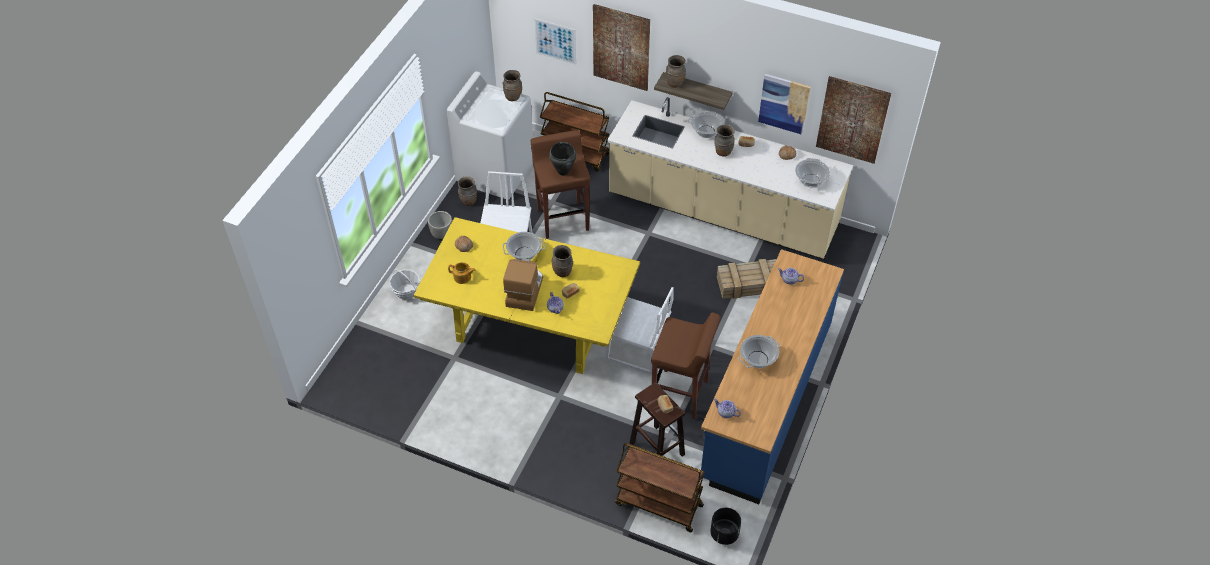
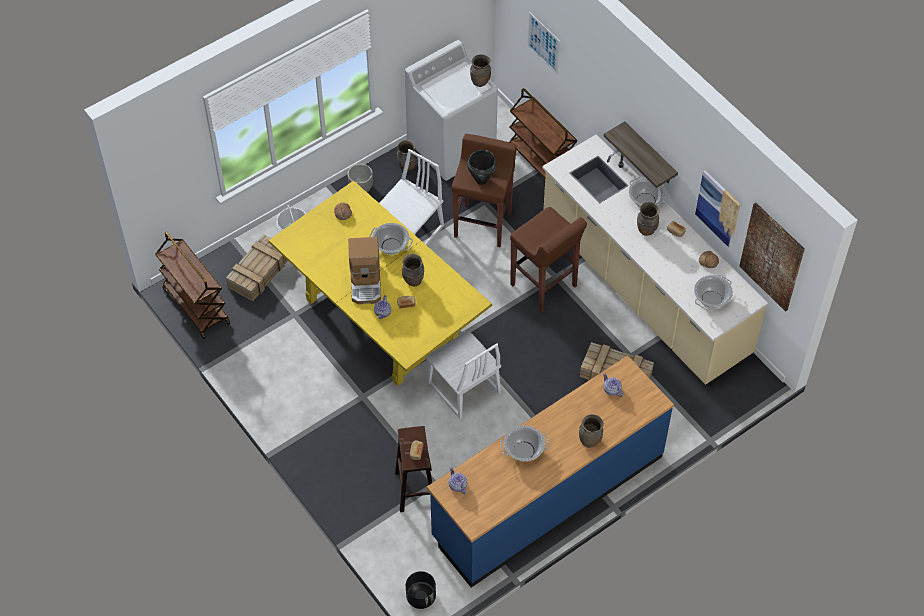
camera: 30 degrees right, 5 degrees up
teapot [448,262,476,284] -> none
coffee machine [503,258,543,311] -> coffee machine turned 135 degrees clockwise [348,237,381,304]
picture [593,4,650,91] -> none
brown cart [615,443,705,532] -> brown cart moved to [155,232,230,339]
brown stool [651,312,721,419] -> brown stool moved to [510,207,587,313]
brown vase [666,55,686,88] -> brown vase moved to [579,414,604,448]
none -> crate [226,234,288,301]

